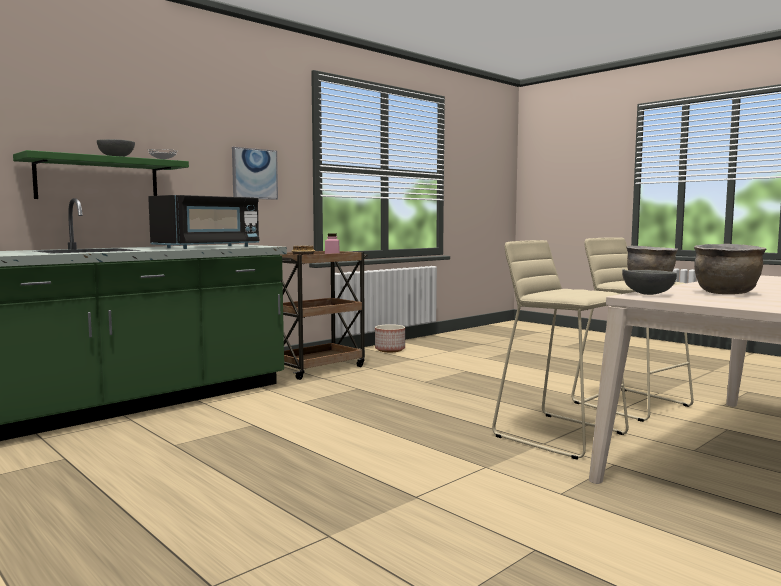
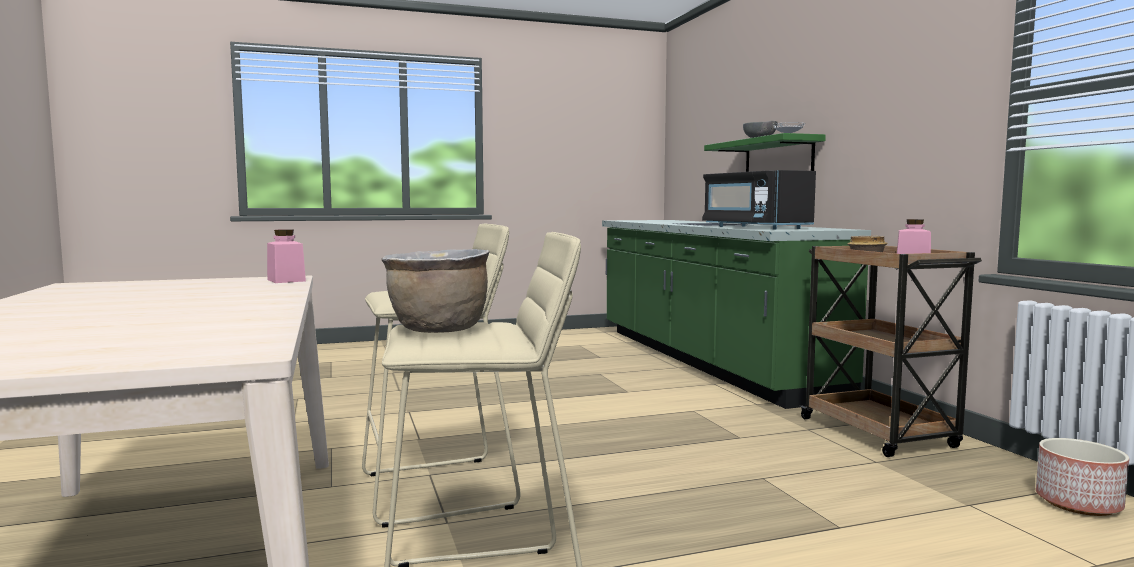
camera: 115 degrees right, 0 degrees up
picture [232,147,278,200] -> none
grey bowl [622,269,677,295] -> pink jar [267,229,306,283]
brown cooking pot [694,244,767,294] -> none

